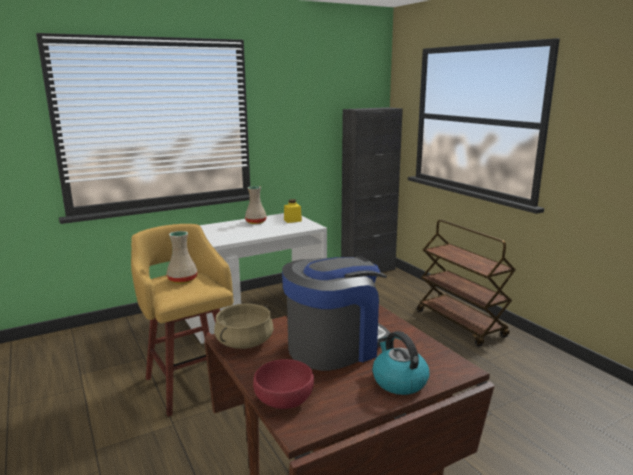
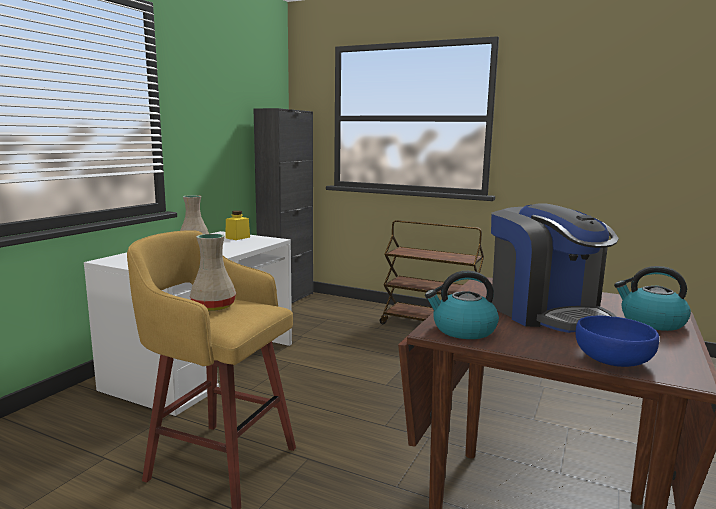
camera: 35 degrees left, 5 degrees down
beige cooking pot [214,303,274,349] -> kettle [425,271,499,339]
red bowl [253,359,314,409] -> blue bowl [575,316,659,367]
coffee machine [282,256,390,371] -> coffee machine turned 135 degrees clockwise [491,203,619,333]

